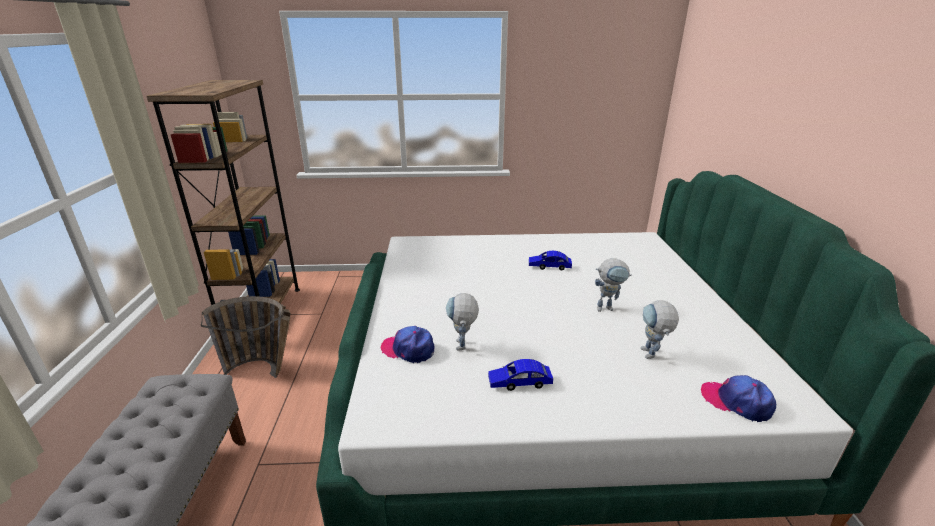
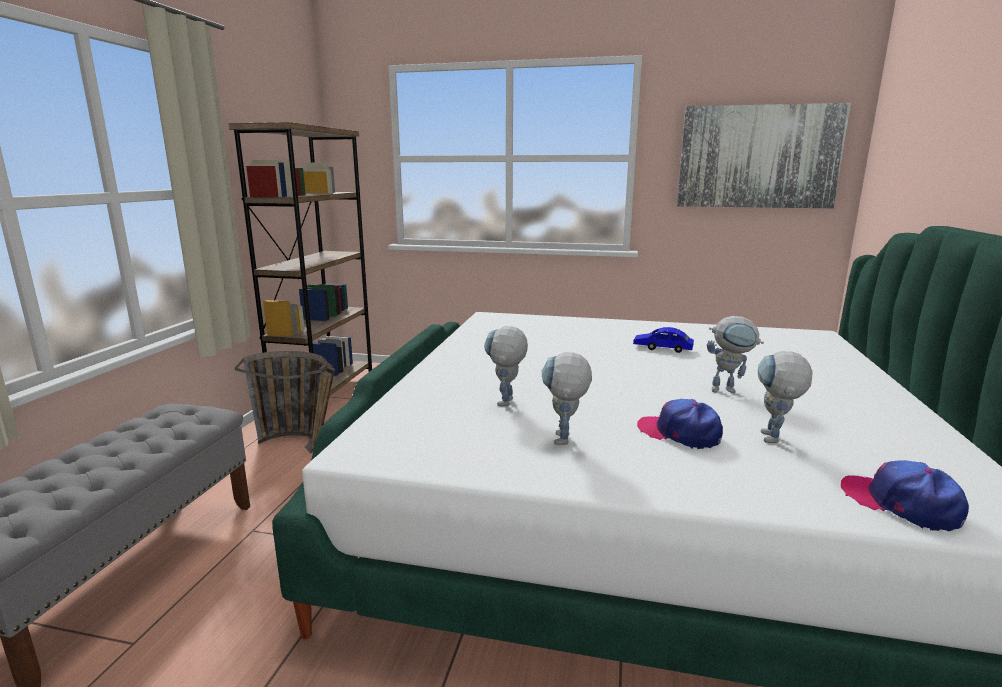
camera: 15 degrees right, 10 degrees down
cap [381,326,434,363] -> cap moved to [637,399,723,449]
blue toy car [488,359,553,391] -> toy robot [542,352,592,445]
none -> picture [677,103,851,208]

